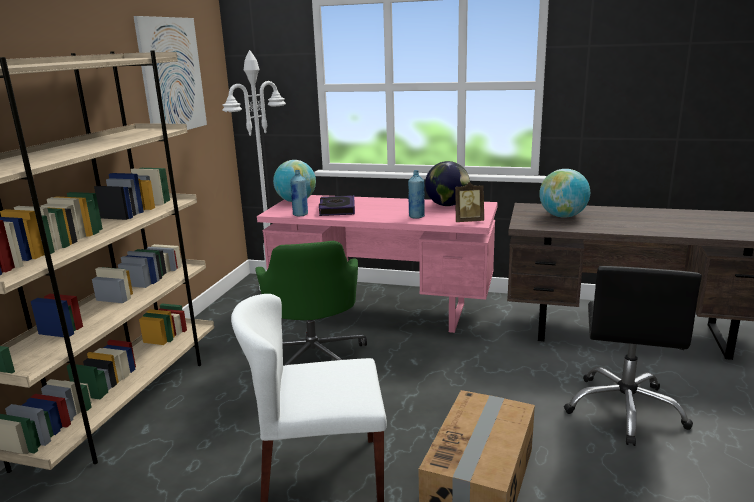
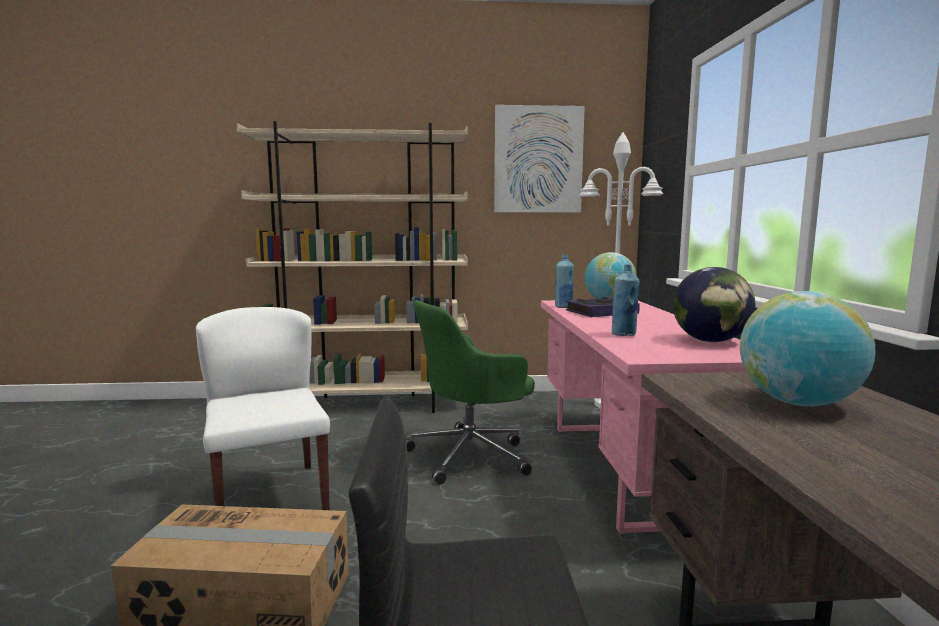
camera: 70 degrees right, 10 degrees down
picture frame [455,182,484,222] -> none

